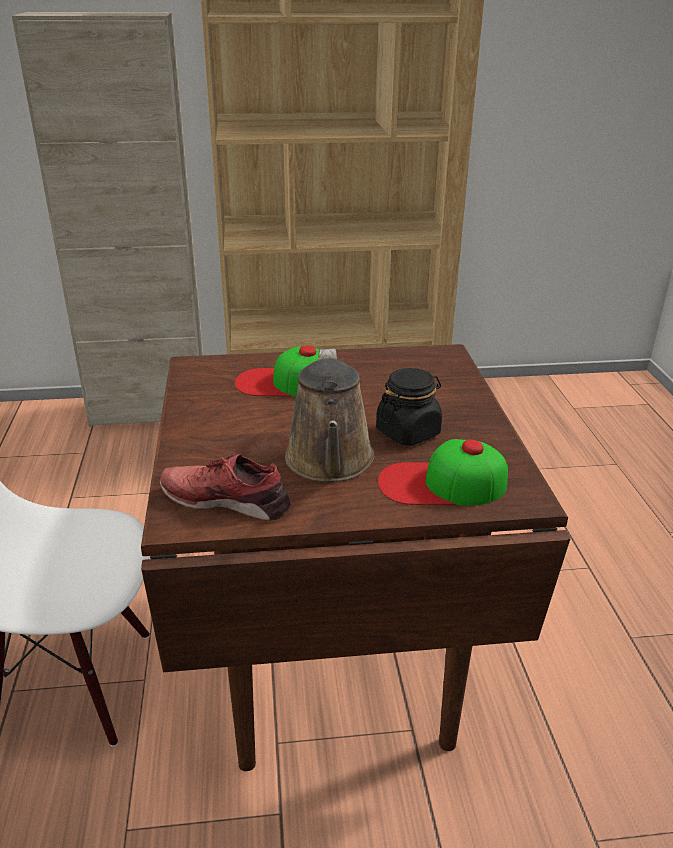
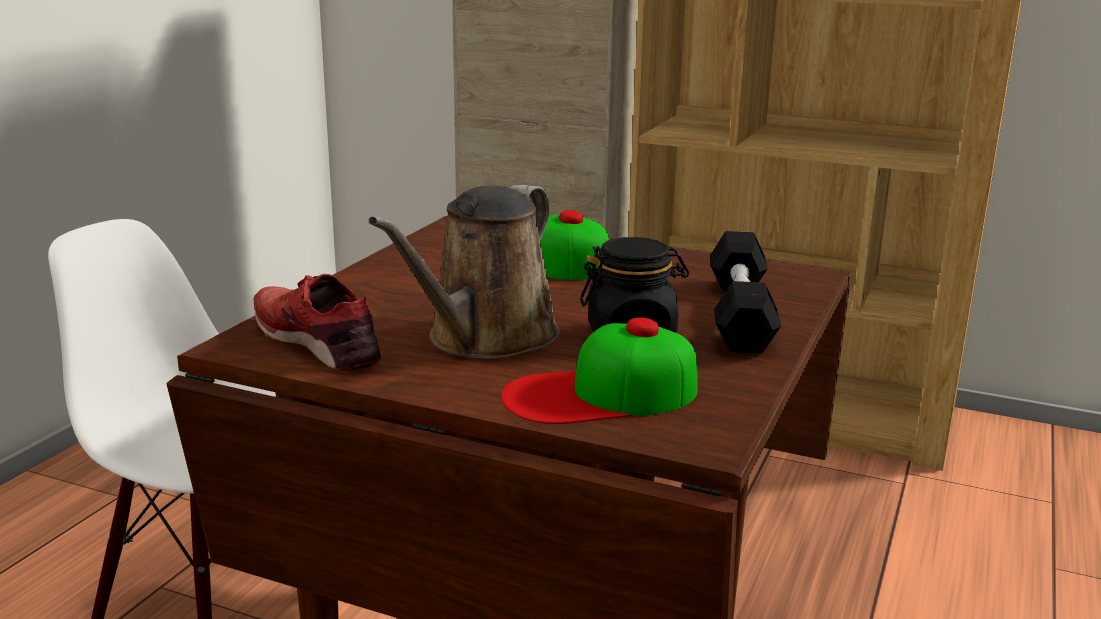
camera: 30 degrees right, 10 degrees down
cap [378,439,508,506] -> cap turned 45 degrees counterclockwise [501,318,697,424]
none -> black dumbbell [710,231,782,354]

